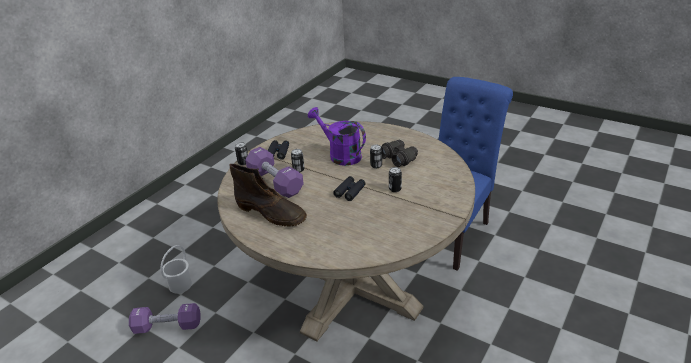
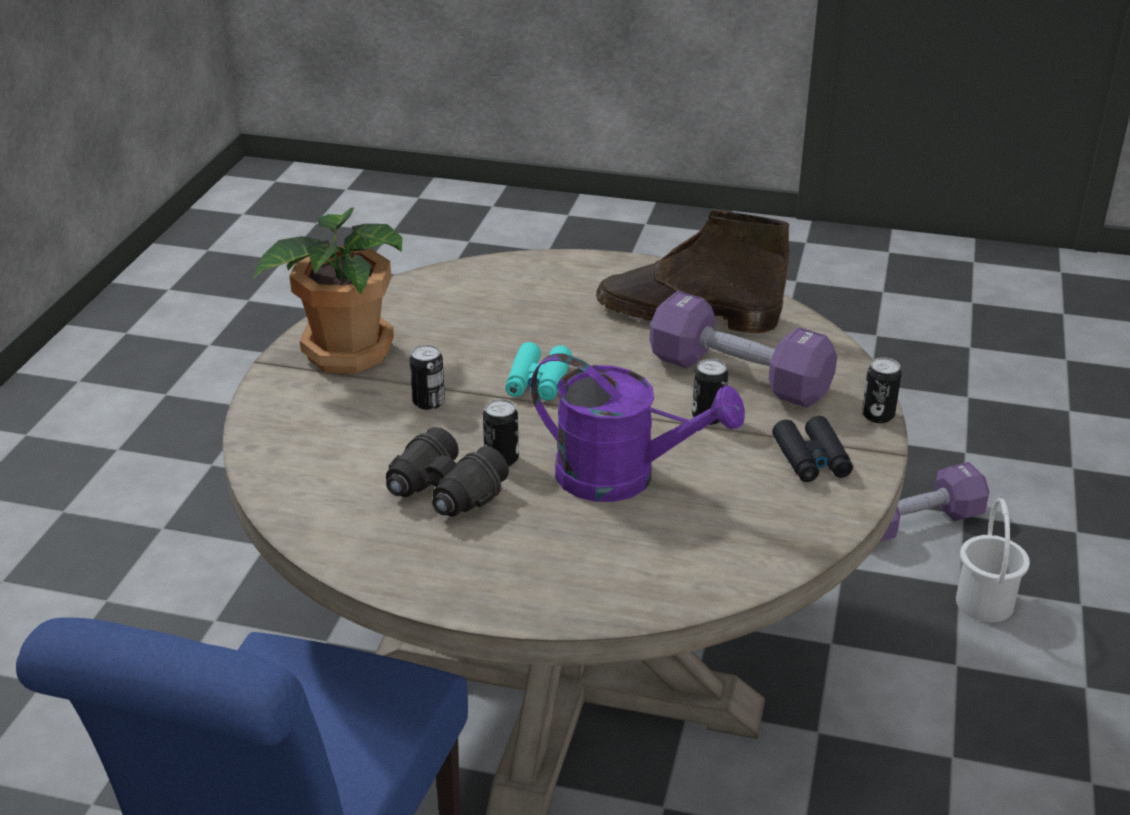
camera: 160 degrees right, 0 degrees up
black binoculars [333,176,365,201] -> turquoise binoculars [505,342,572,400]
none -> potted plant [252,207,402,374]

